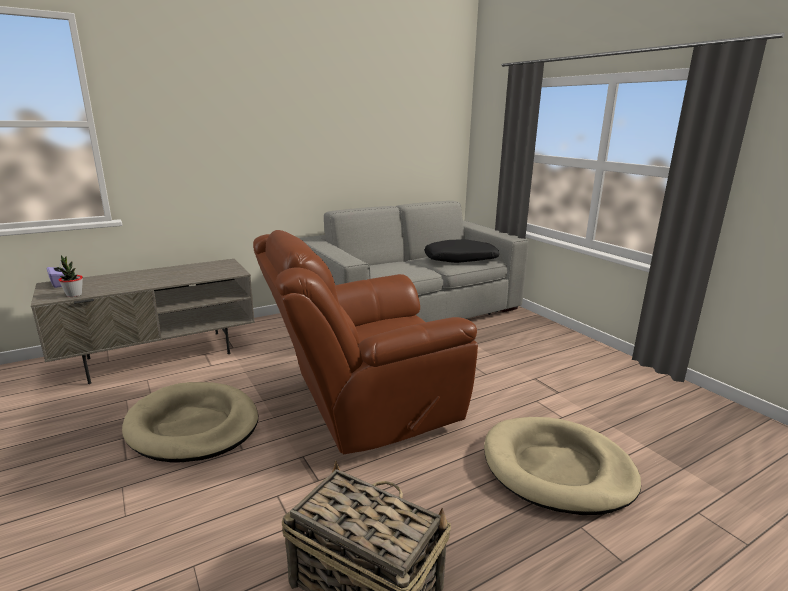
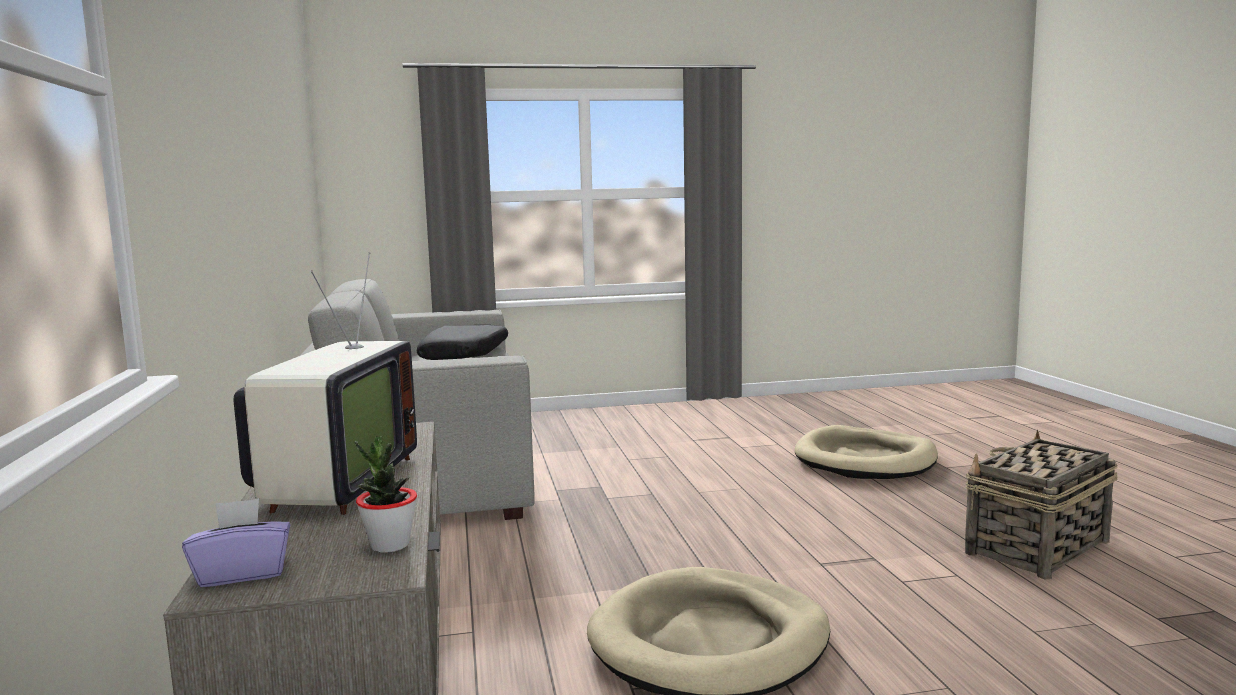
camera: 70 degrees left, 10 degrees down
brown armchair [253,230,478,454] -> none
none -> television [233,252,417,515]

